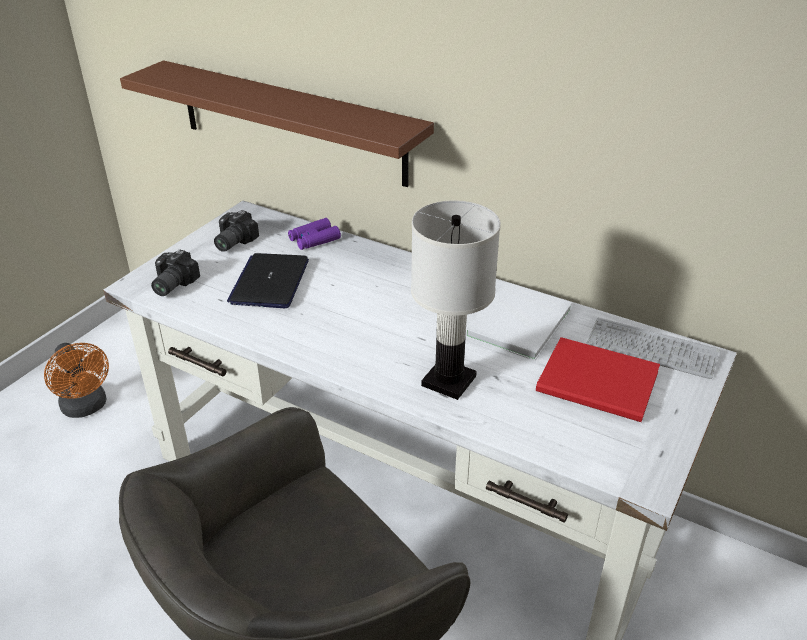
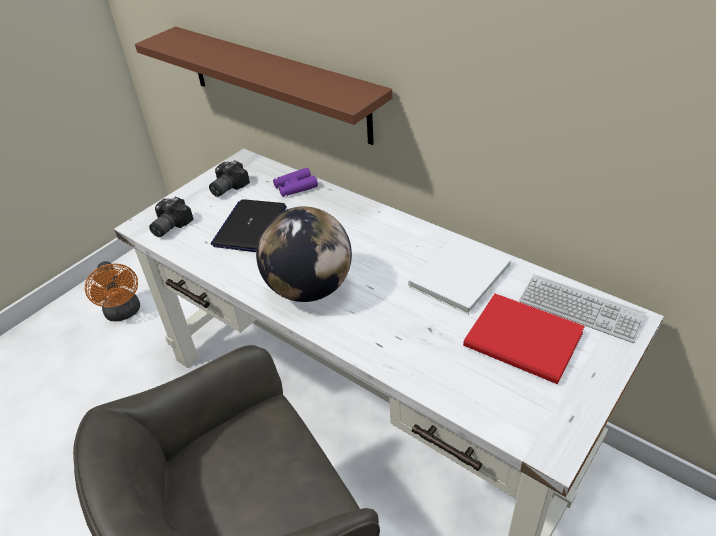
camera: 10 degrees right, 5 degrees up
white table lamp [411,200,501,400] -> none
none -> globe [256,206,352,302]

